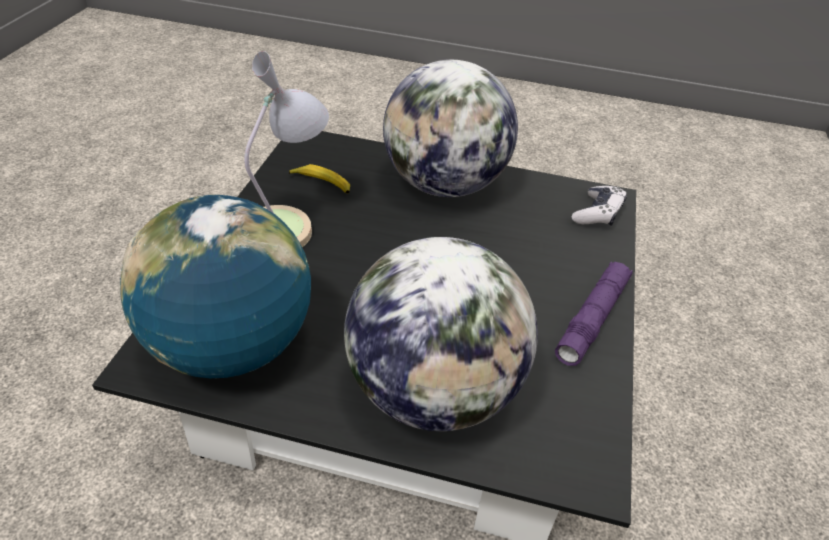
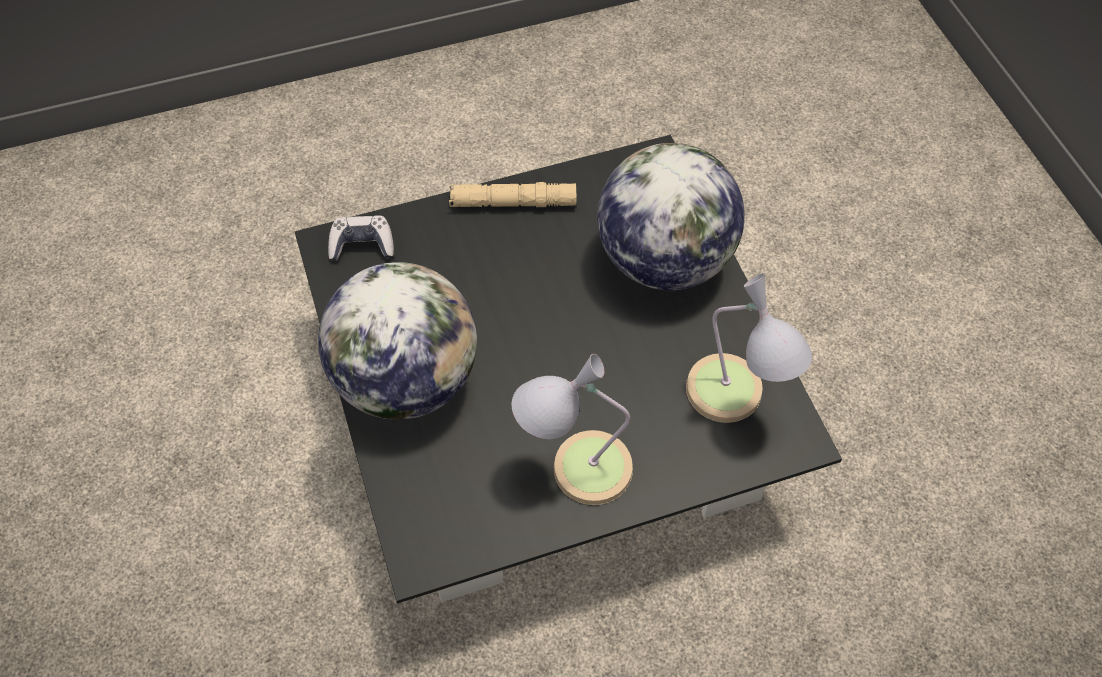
camera: 120 degrees left, 15 degrees up
globe [120,195,311,379] -> table lamp [686,273,813,423]
banana [289,164,350,194] -> none
purple flashlight [555,261,633,366] -> beige flashlight [449,182,576,207]

